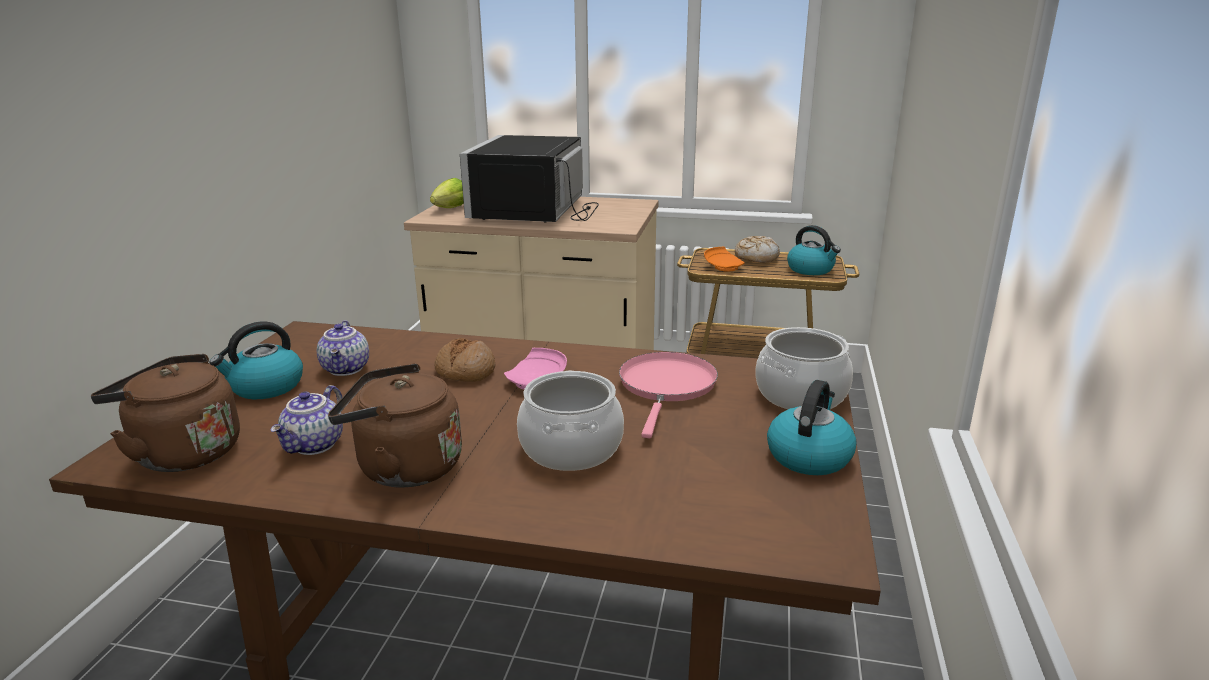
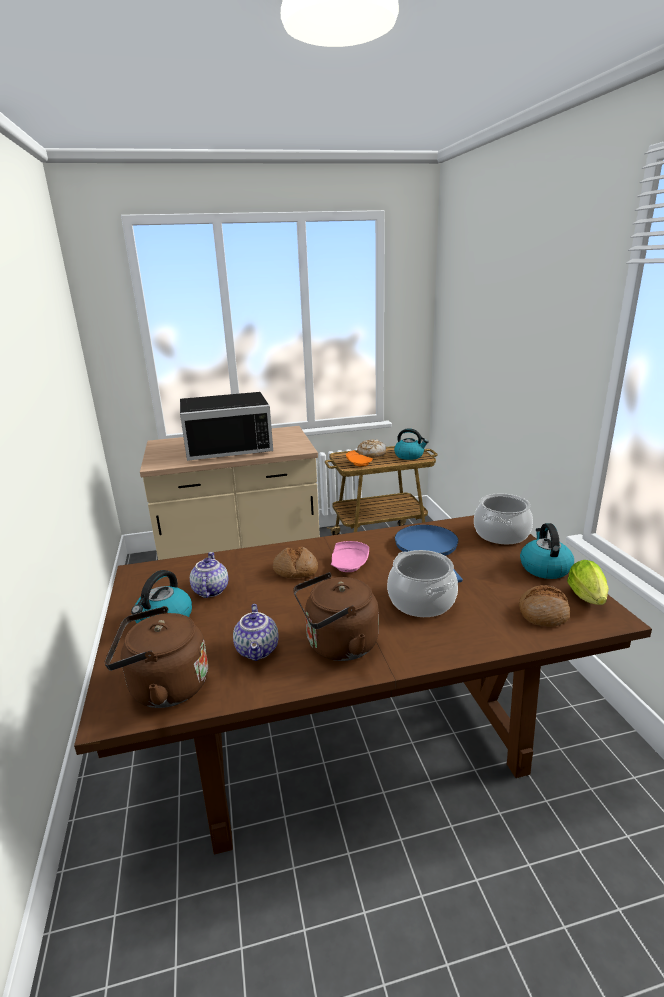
camera: 25 degrees left, 0 degrees up
teapot [317,320,369,376] -> teapot turned 150 degrees counterclockwise [190,552,228,598]
lettuce [430,178,464,208] -> lettuce moved to [567,560,609,605]
black microwave [460,135,599,223] -> black microwave turned 90 degrees counterclockwise [180,392,273,461]
pink frying pan [619,352,718,438] -> blue frying pan [395,525,463,582]
none -> bread [519,585,570,627]

